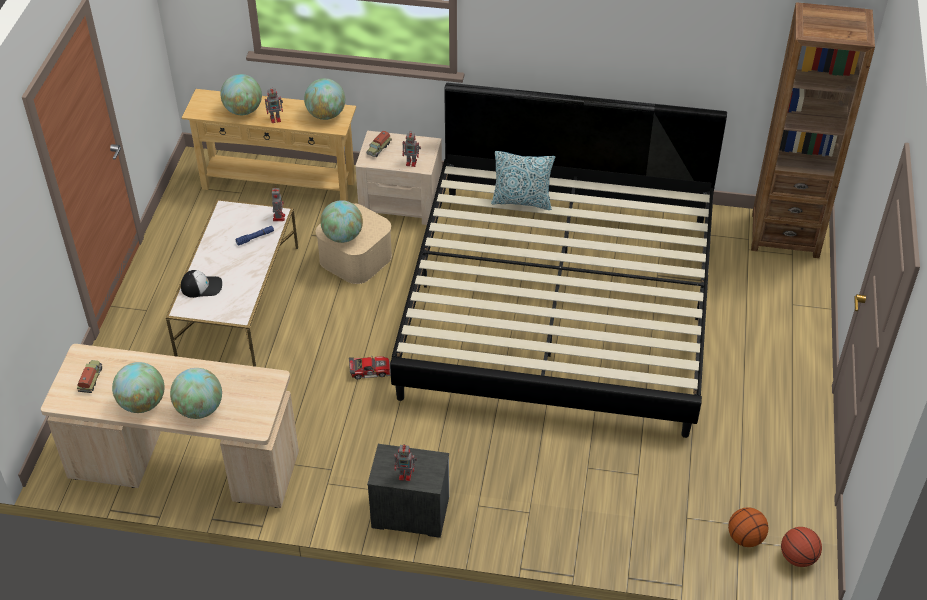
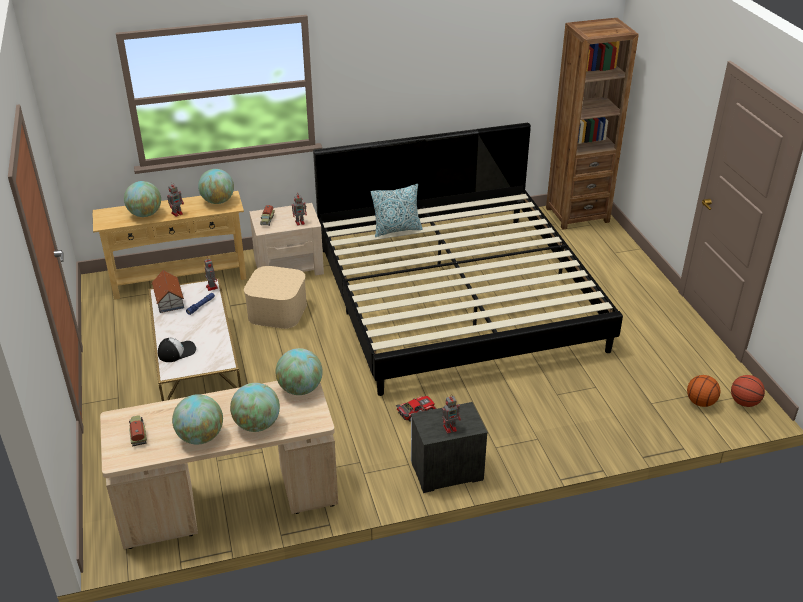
camera: 25 degrees left, 10 degrees down
globe [320,200,363,243] -> globe moved to [276,348,323,395]
toy car [349,356,391,379] -> toy car moved to [396,396,437,421]
none -> toy house [152,270,184,313]

